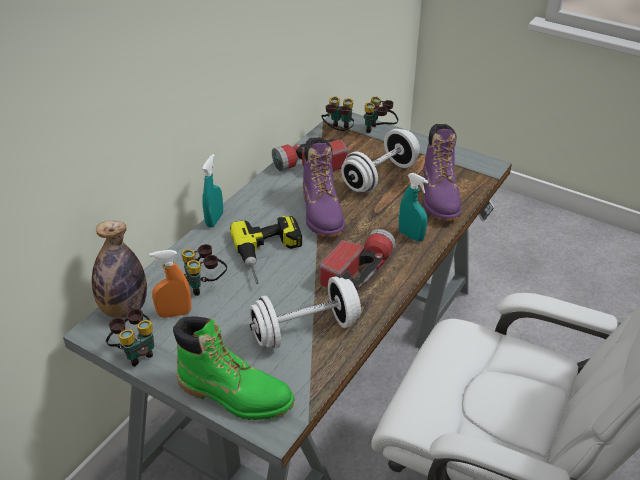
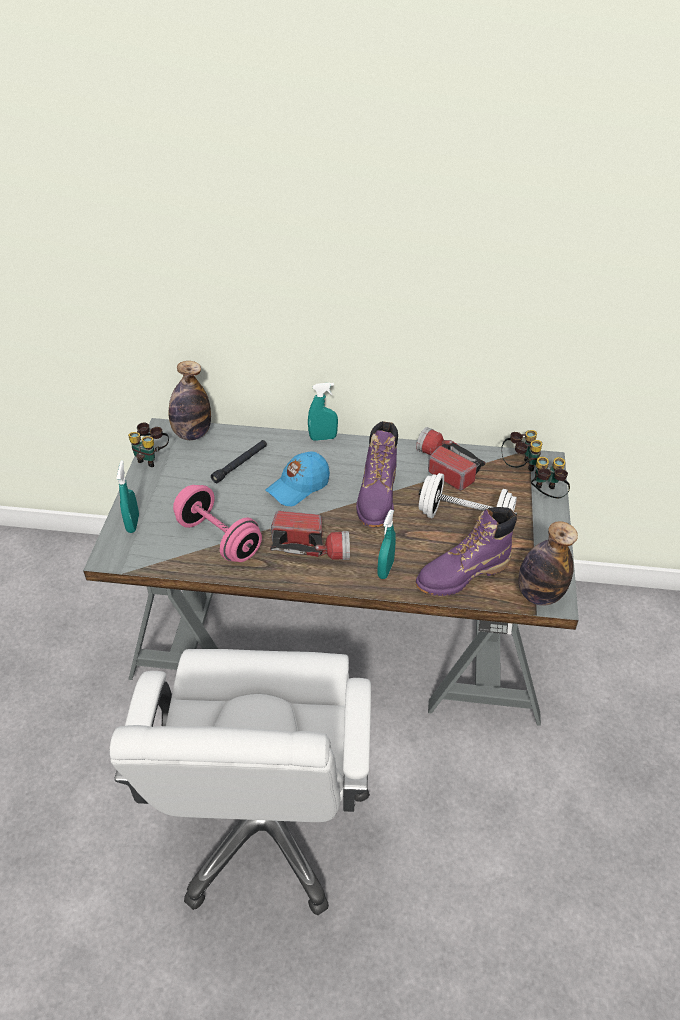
camera: 65 degrees right, 5 degrees up
orange spray bottle [149,250,191,318] -> none
green boot [173,316,295,420] -> turquoise spray bottle [116,460,139,533]
binoculars [181,244,227,296] -> black flashlight [211,440,267,483]
power drill [230,216,302,284] -> blue cap [266,452,330,506]
white dumbbell [249,276,361,349] -> pink dumbbell [173,485,262,562]
purple boot [303,137,345,237] -> purple boot turned 45 degrees counterclockwise [356,421,398,527]
none -> bottle [518,521,578,606]

